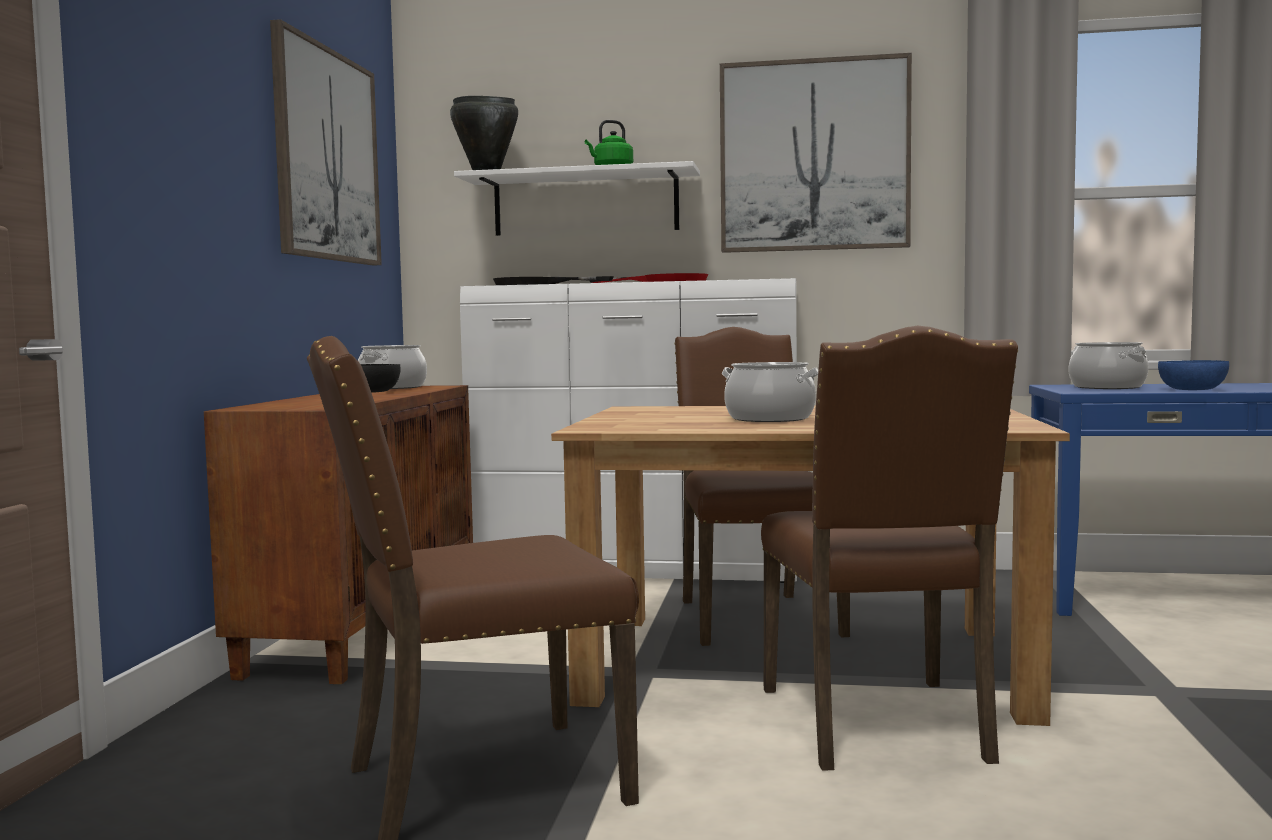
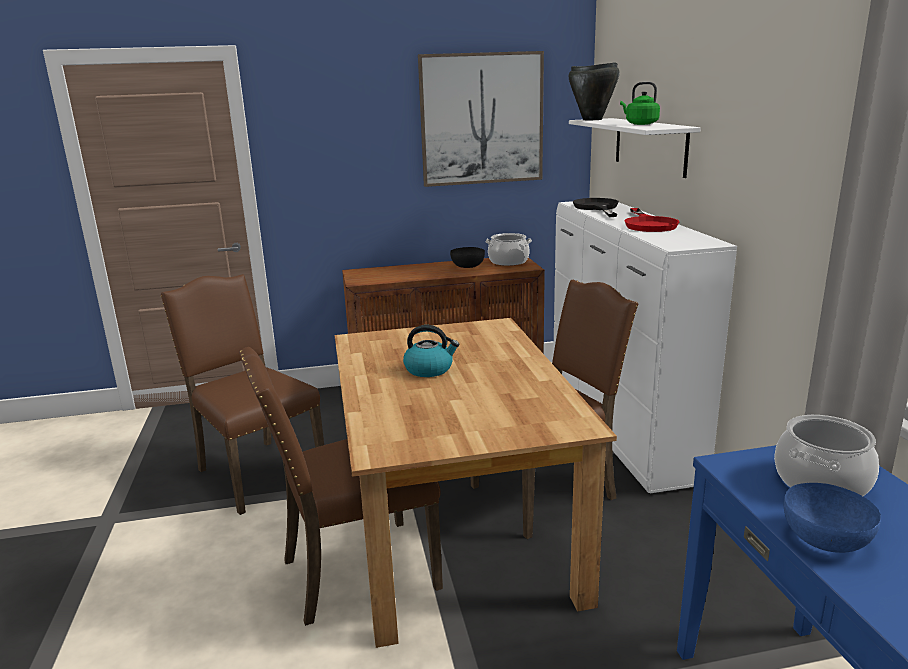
camera: 70 degrees right, 15 degrees up
picture [720,53,912,253] -> none
cooking pot [722,362,818,422] -> kettle [403,325,459,377]

